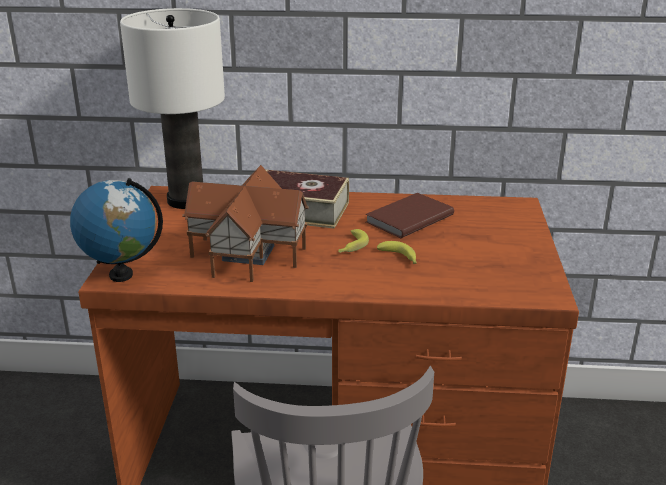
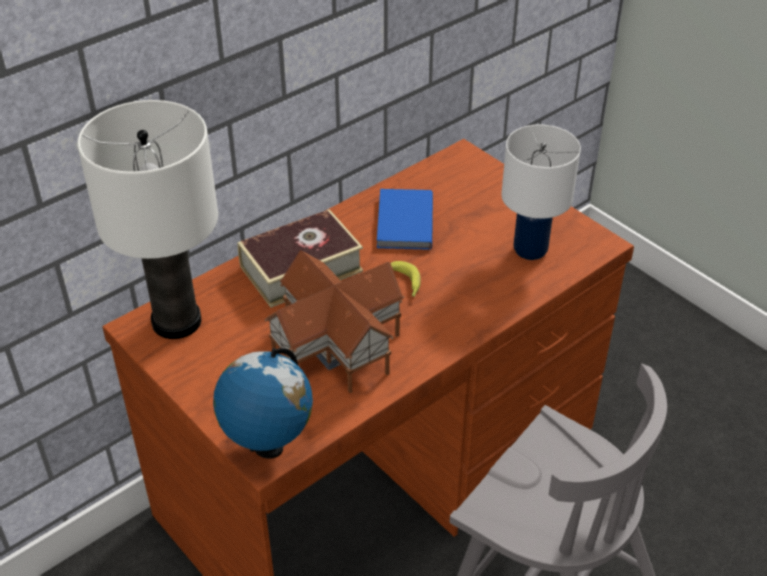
camera: 45 degrees left, 15 degrees up
brown book [366,193,454,238] -> blue book [377,189,433,250]
banana [377,241,417,264] -> none
none -> white table lamp [501,124,581,260]

